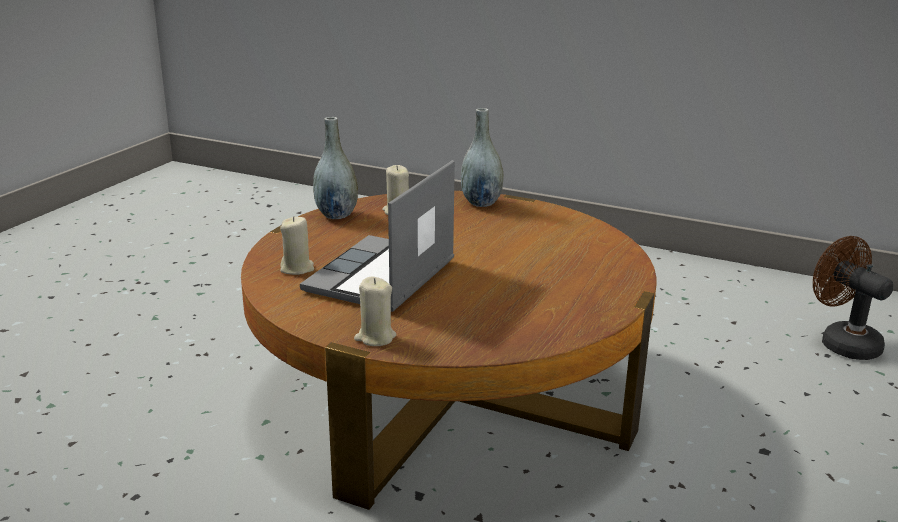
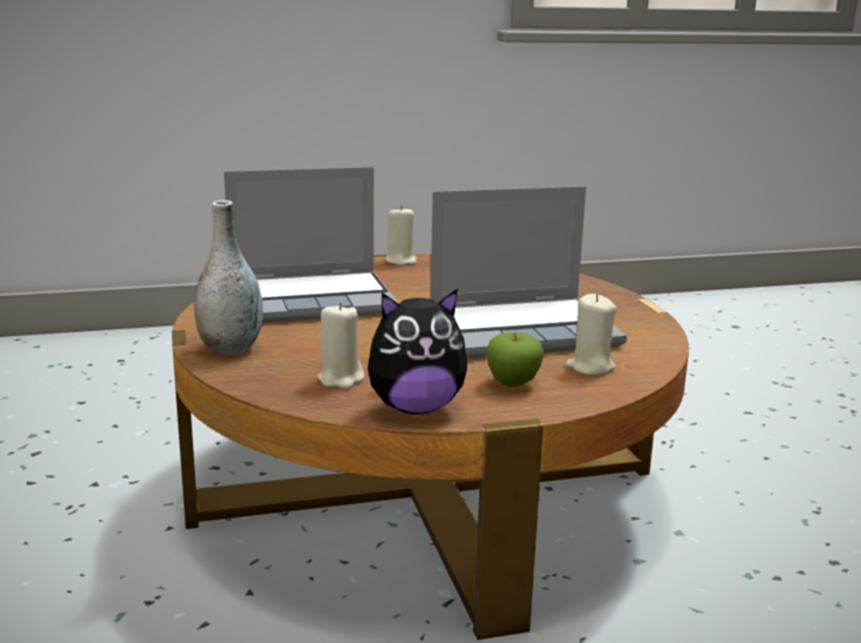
camera: 130 degrees left, 5 degrees down
grey vase [313,117,358,219] -> plush toy [368,289,467,414]
beige candle [354,277,396,346] -> beige candle moved to [385,206,417,265]
brown fan [813,236,893,360] -> none
none -> laptop [224,167,399,323]
none -> apple [486,333,544,387]

